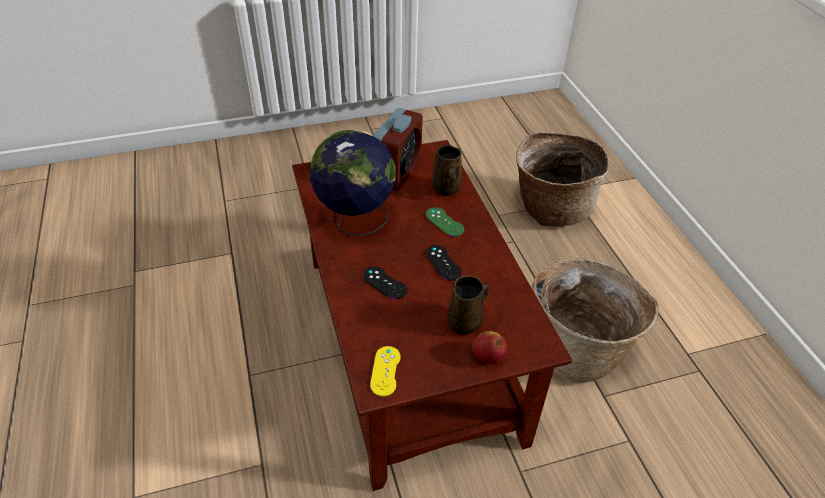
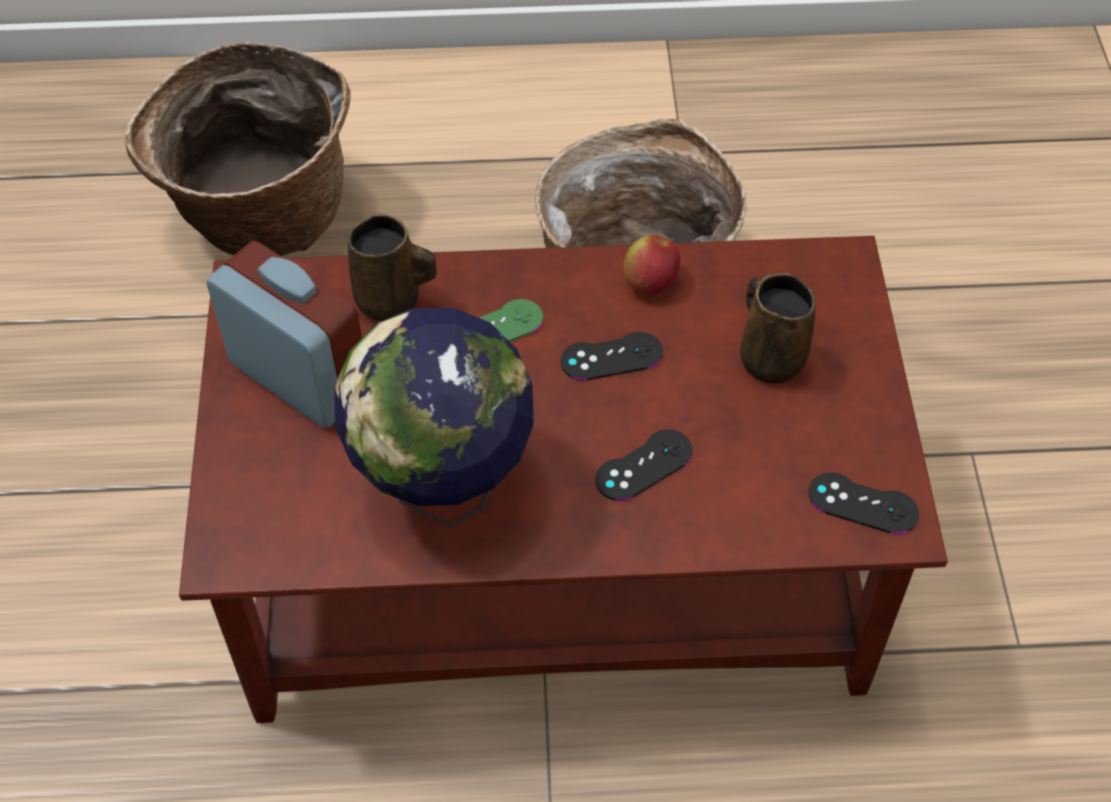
camera: 75 degrees left, 10 degrees up
yellow game controller [370,346,401,397] -> black game controller [808,472,919,534]
apple [473,331,507,364] -> apple moved to [623,235,680,294]

